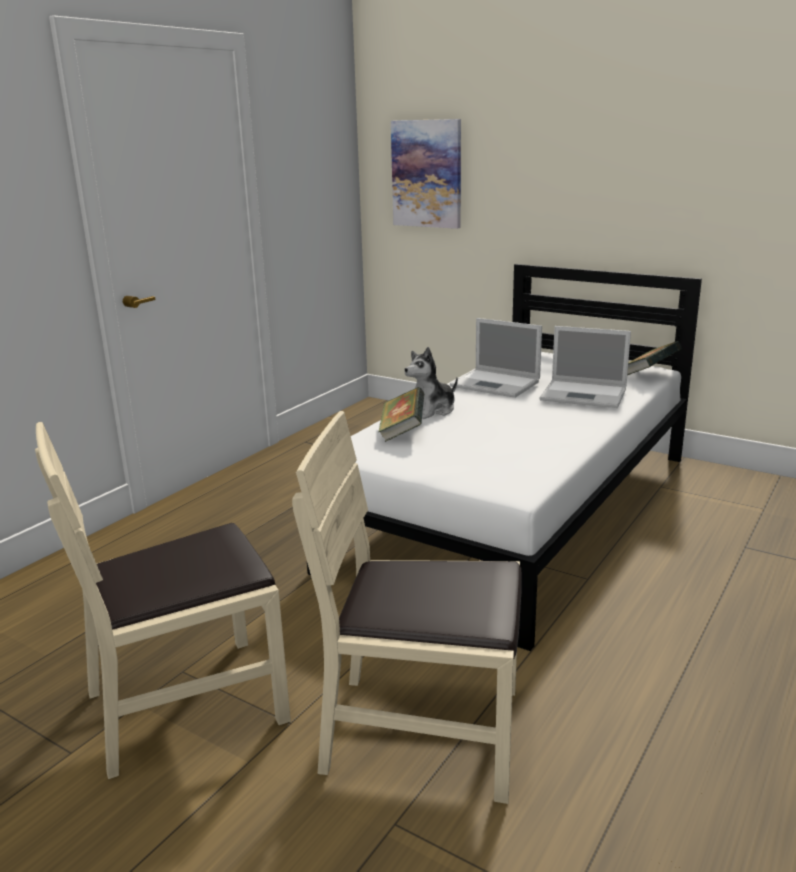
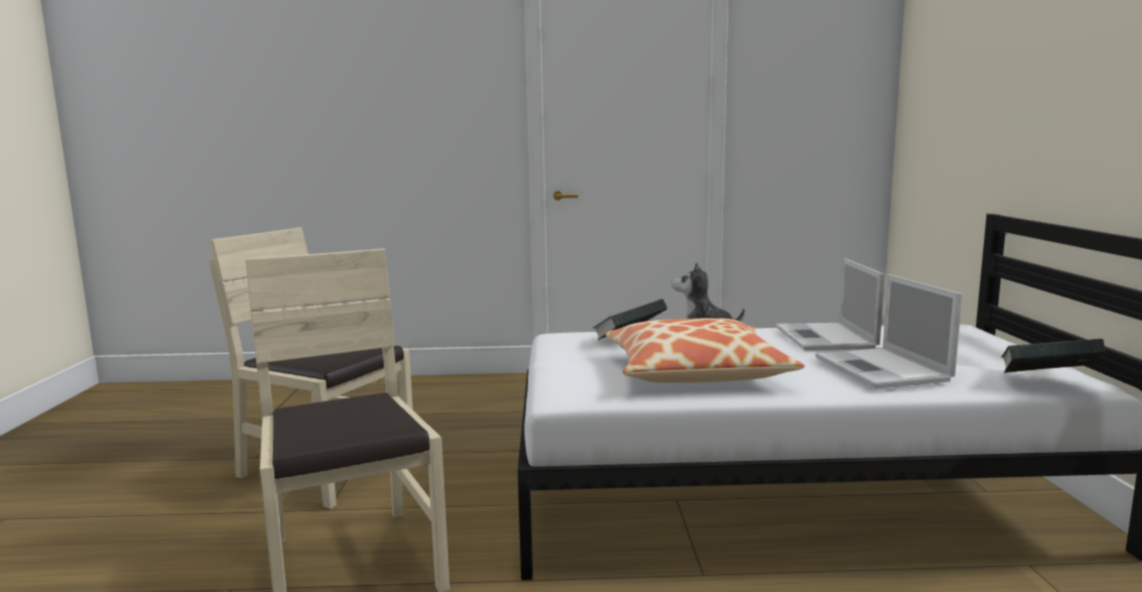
camera: 55 degrees right, 10 degrees down
picture [391,119,461,229] -> none
none -> pillow [605,318,805,383]

